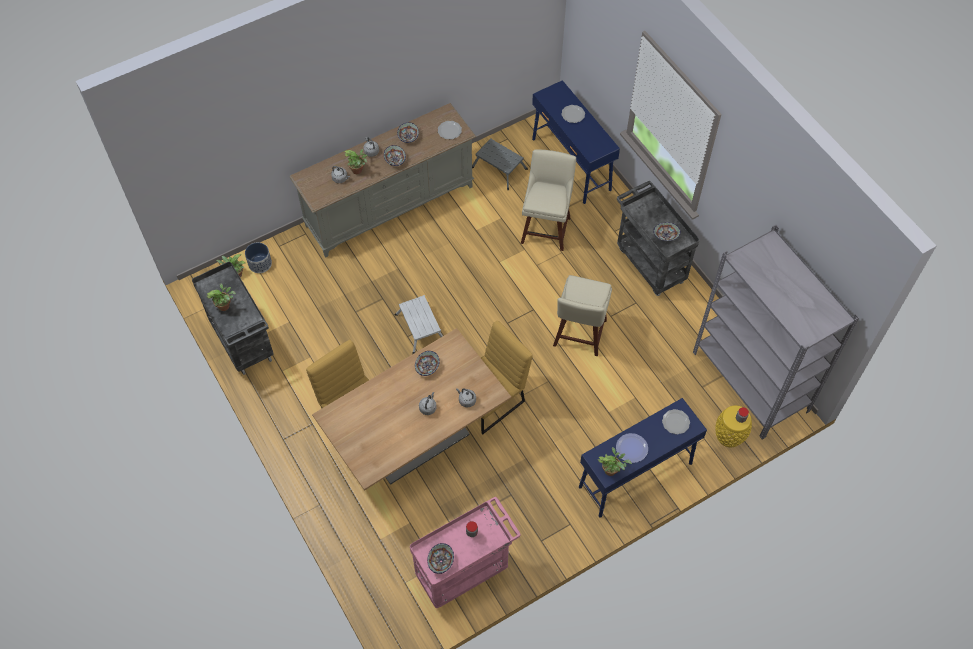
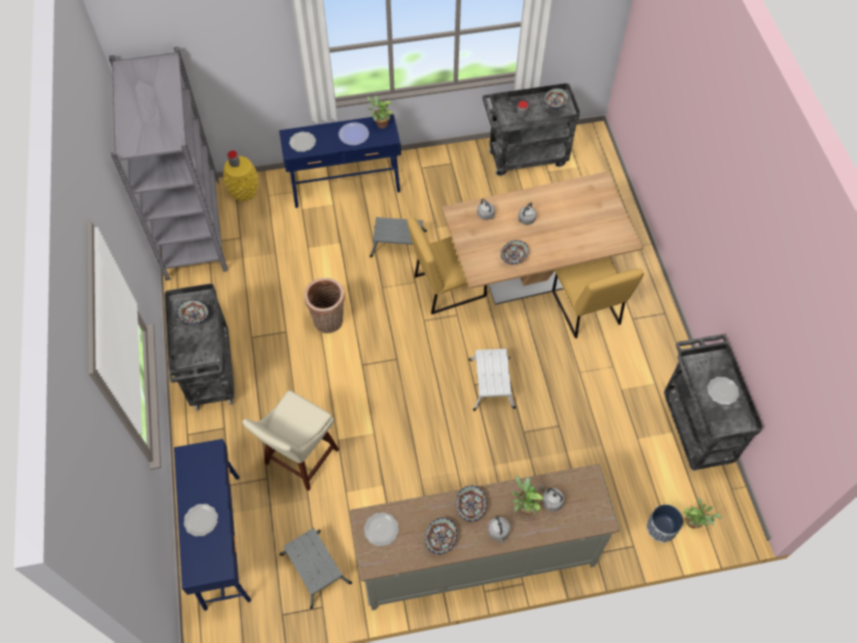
camera: 160 degrees left, 0 degrees up
potted plant [207,284,236,311] -> plate [707,377,739,405]
pink cart [410,497,520,608] -> black cart [483,83,580,176]
beige stool [553,275,612,356] -> basket [304,278,345,333]
none -> grey step ladder [369,217,427,258]

